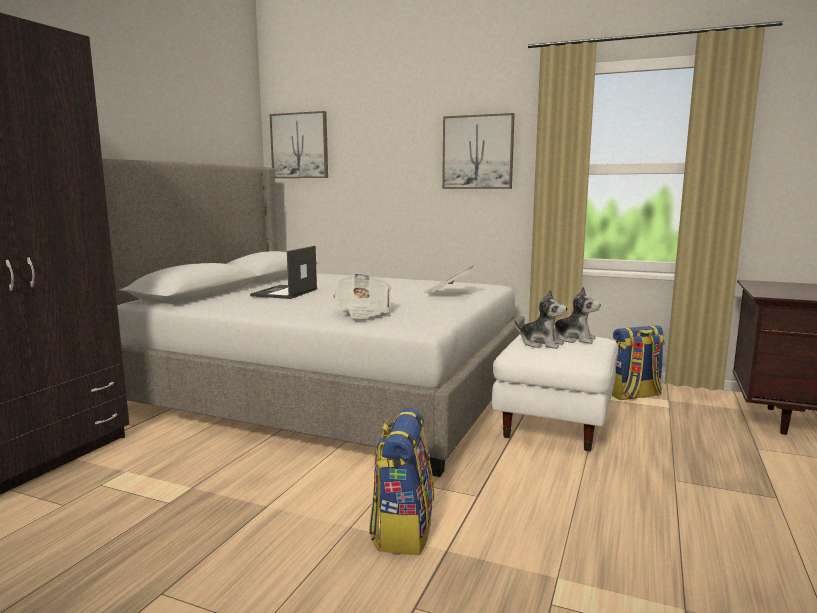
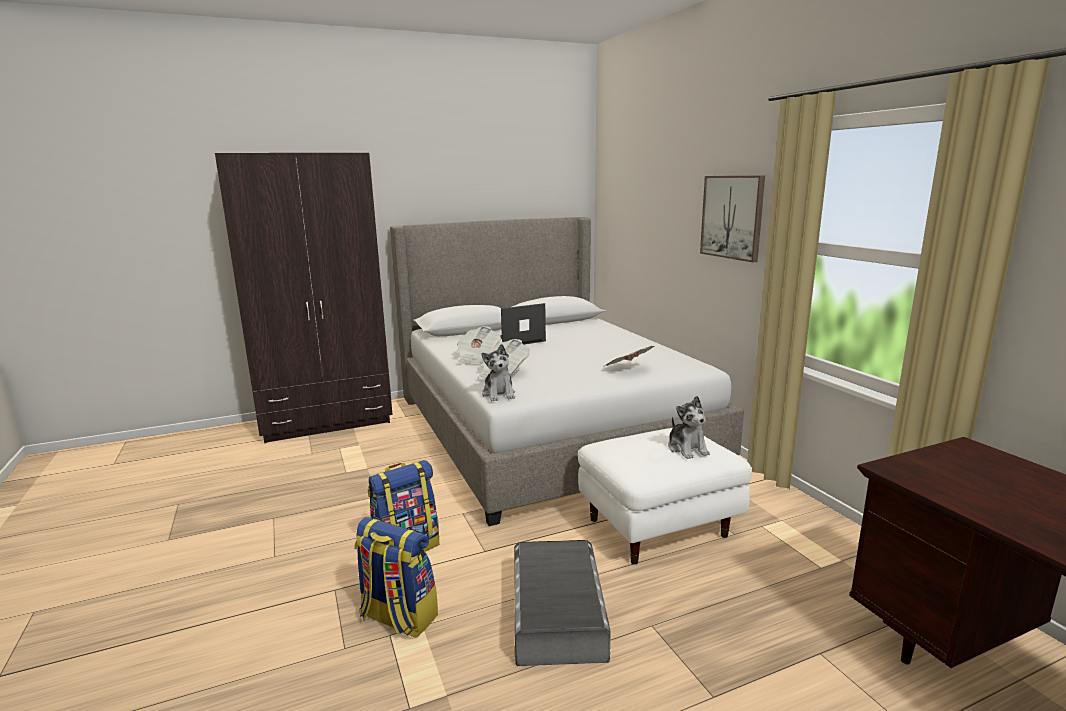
camera: 45 degrees right, 5 degrees up
picture [269,111,328,178] -> none
plush toy [514,290,567,349] -> plush toy moved to [482,344,515,401]
backpack [612,325,665,400] -> backpack moved to [354,517,438,638]
none -> newspaper [456,326,501,365]
none -> grey storage box [514,540,611,666]

